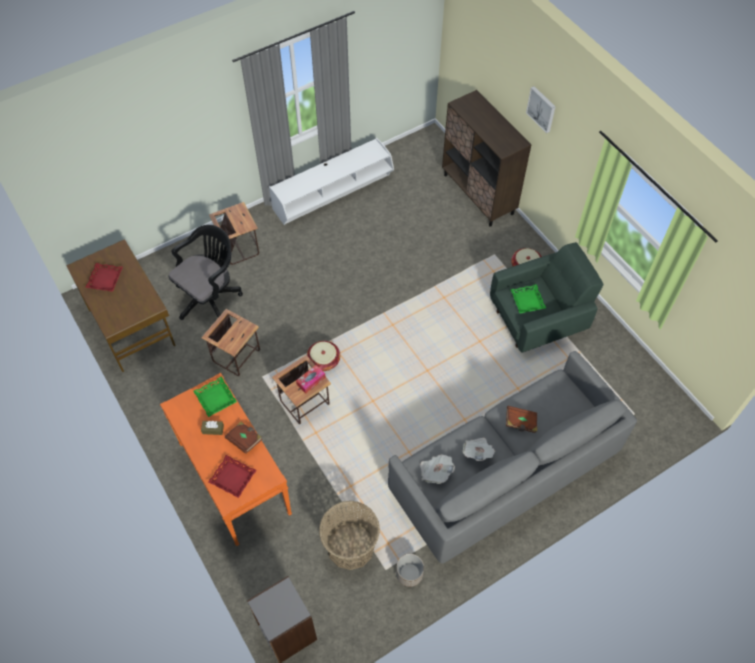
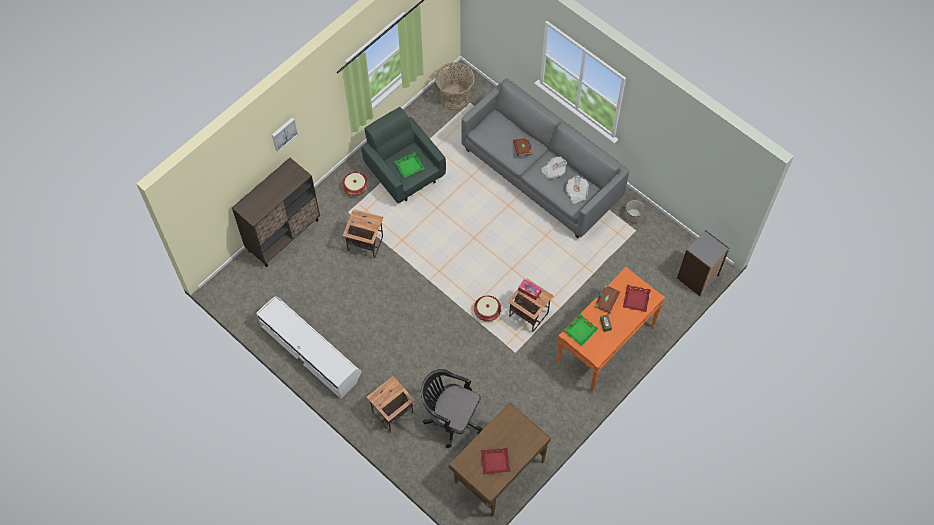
camera: 105 degrees left, 5 degrees up
side table [201,309,260,376] -> side table moved to [343,209,383,258]
basket [319,501,380,570] -> basket moved to [435,62,475,110]

